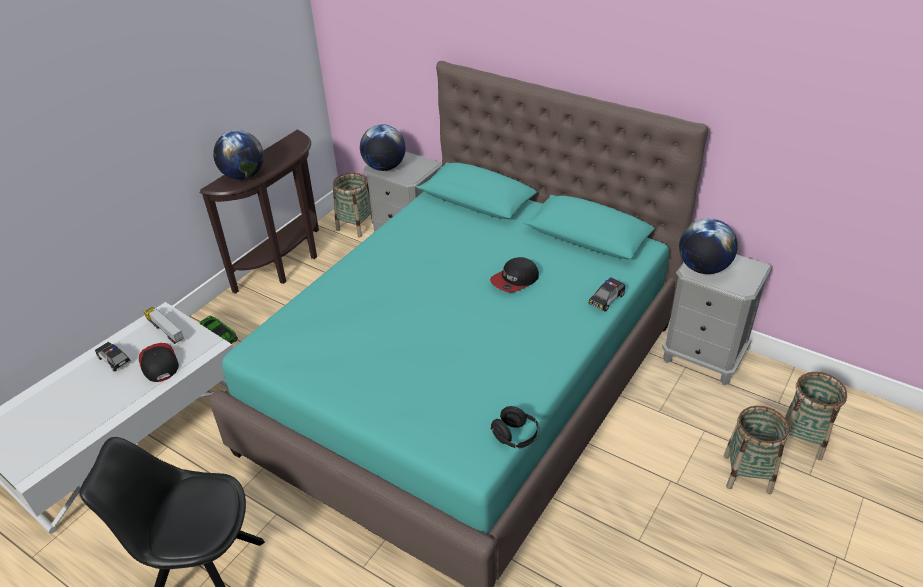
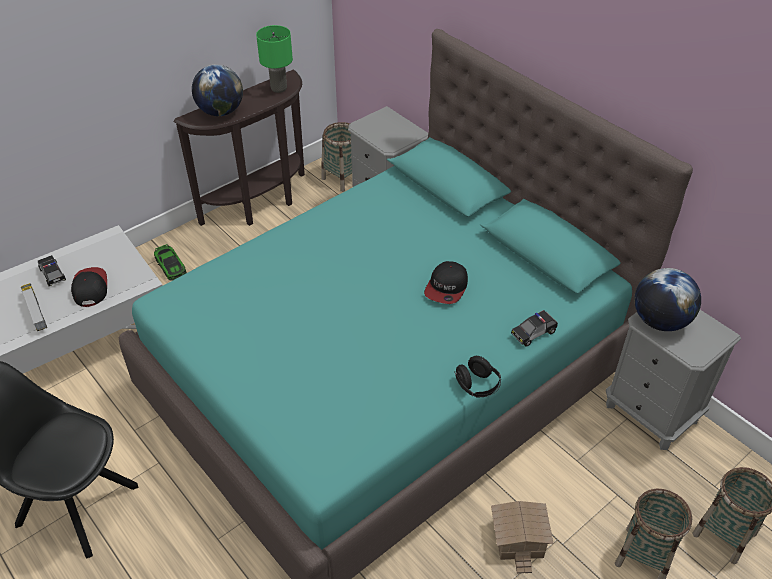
camera: 15 degrees right, 5 degrees up
toy truck [144,307,184,344] -> toy truck moved to [21,283,47,331]
globe [360,124,406,171] -> none
cap [490,257,539,292] -> cap turned 45 degrees counterclockwise [424,261,468,304]
black headphones [490,406,540,449] -> black headphones moved to [454,356,501,398]
none -> green table lamp [256,25,293,93]
none -> toy house [491,501,553,574]

